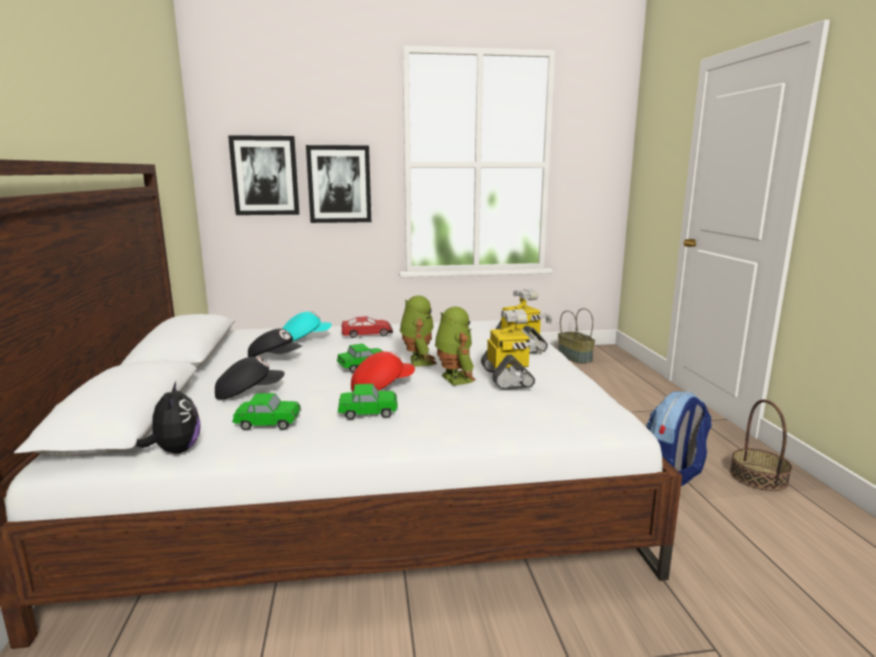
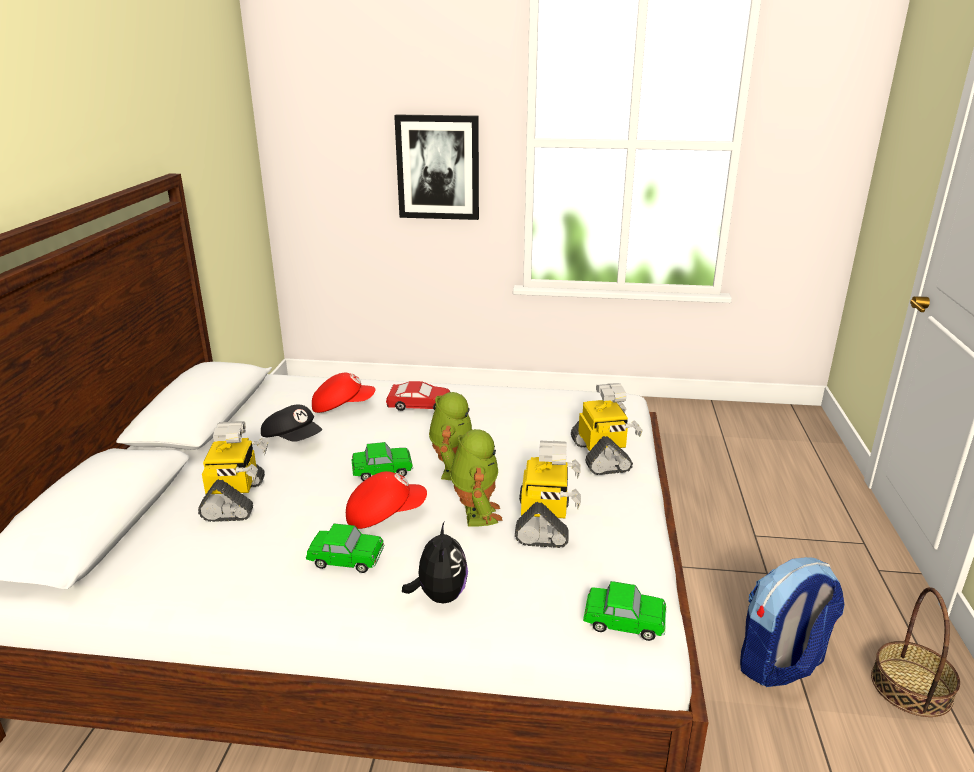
camera: 15 degrees right, 10 degrees up
plush toy [135,382,201,453] -> plush toy moved to [402,522,468,604]
black cap [215,357,285,400] -> toy robot [198,421,268,522]
picture [228,135,299,215] -> none
toy car [232,393,301,430] -> toy car moved to [583,581,666,641]
turquoise cap [282,311,332,342] -> red cap [312,373,375,413]
basket [558,308,595,364] -> none

